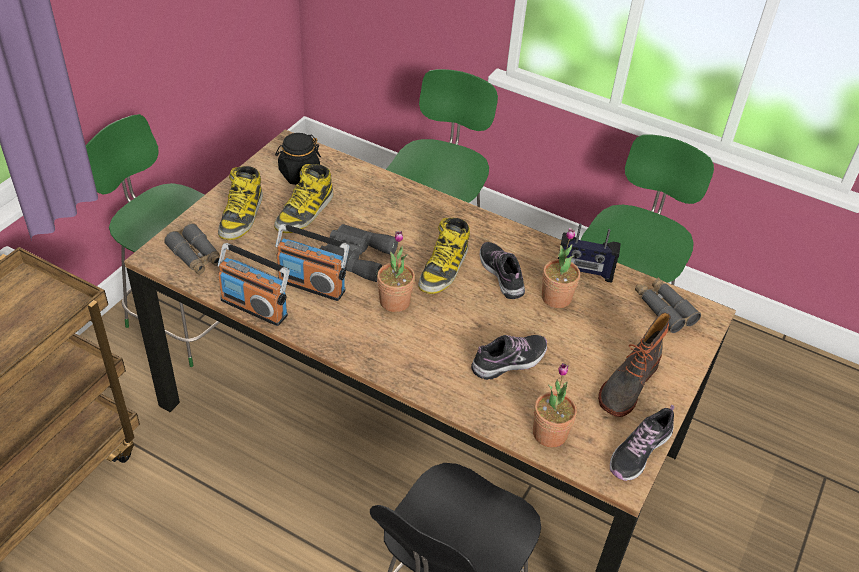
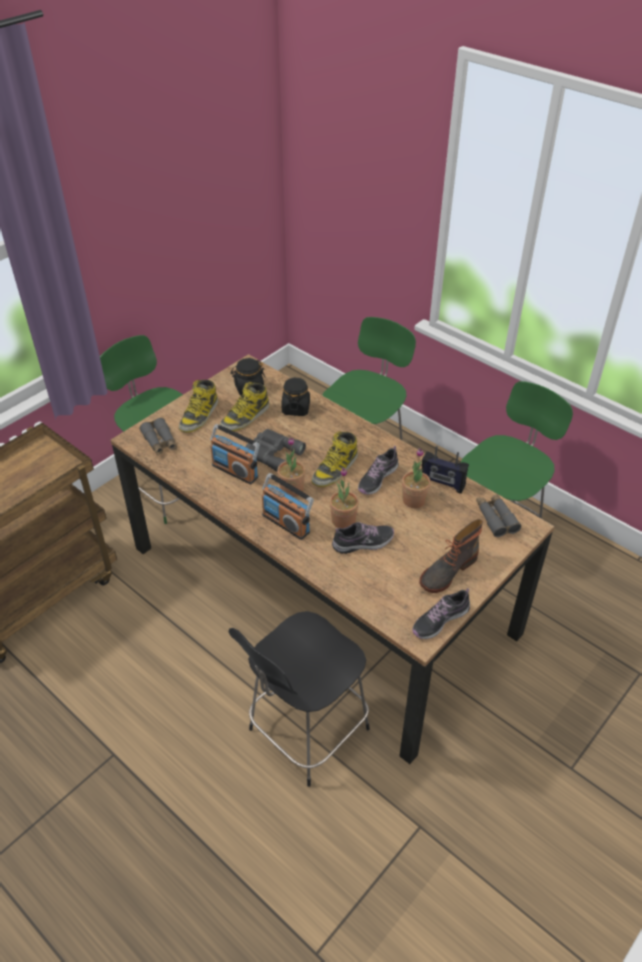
camera: 15 degrees right, 0 degrees up
radio [218,243,290,326] -> radio moved to [262,473,314,540]
shoe [480,242,525,299] -> shoe turned 135 degrees counterclockwise [358,446,399,495]
potted plant [533,363,577,447] -> potted plant moved to [330,467,359,528]
none -> black jar [281,377,310,416]

